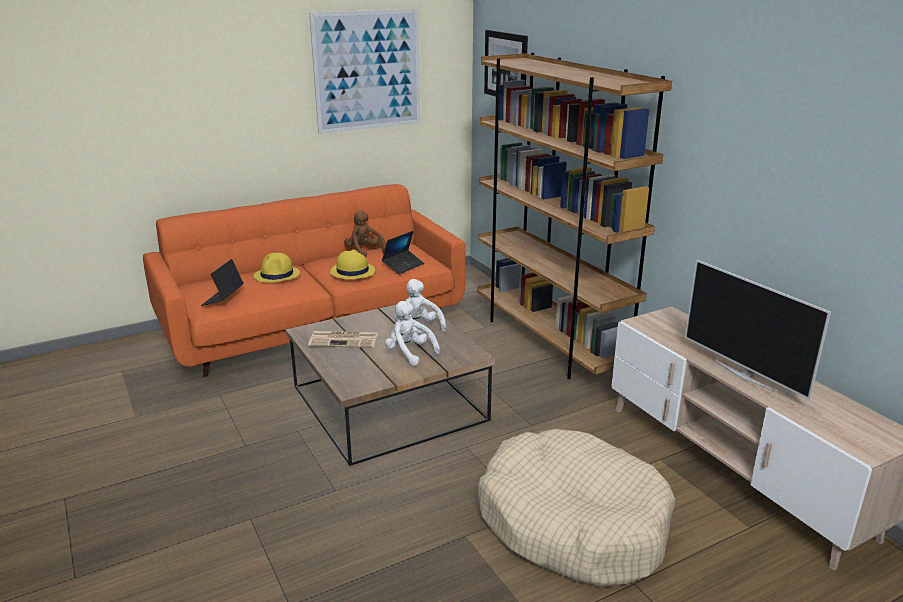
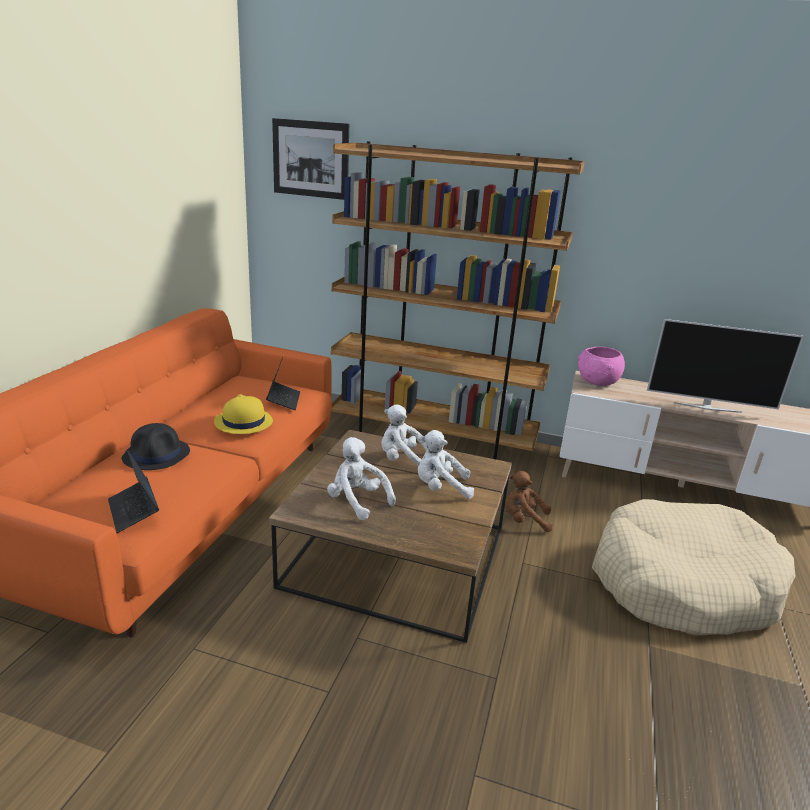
camera: 45 degrees left, 0 degrees up
yellow hat [254,253,300,283] -> black hat [122,423,190,470]
newspaper [308,331,378,348] -> white plush toy [327,437,396,520]
picture [309,9,420,134] -> none
brown plush toy [344,211,386,257] -> brown plush toy moved to [505,471,553,532]
none -> pink bowl [578,347,625,386]

